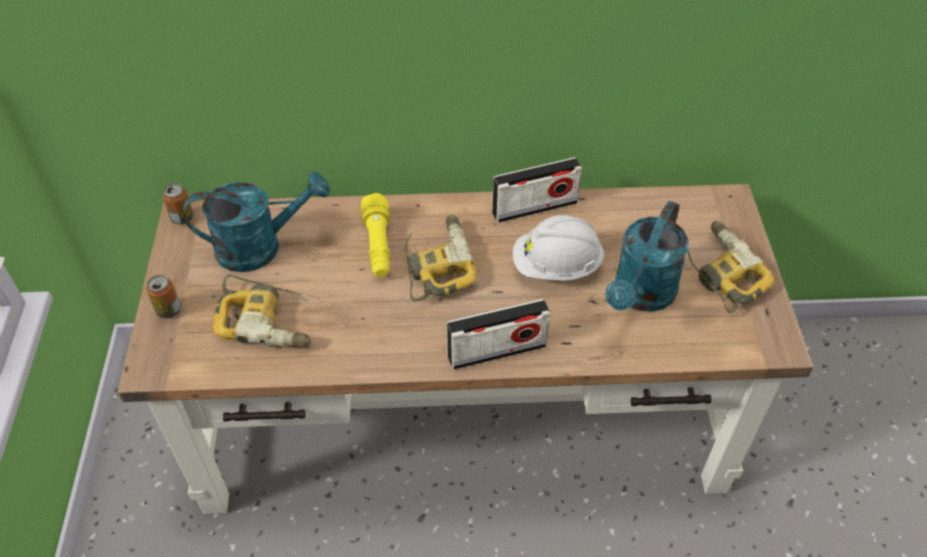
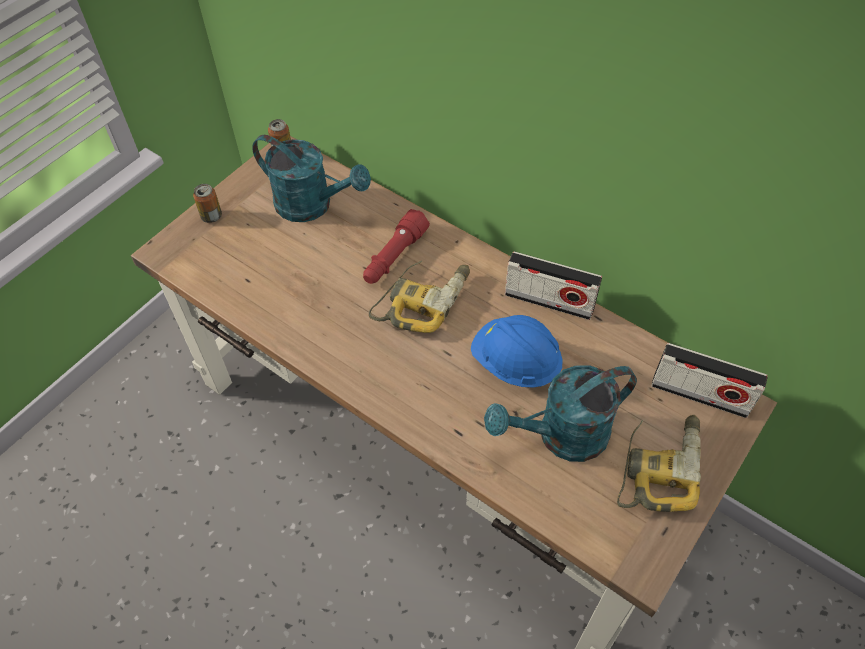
camera: 40 degrees right, 5 degrees up
power drill [213,275,311,348] -> none
yellow flashlight [361,193,390,277] -> red flashlight [363,209,430,284]
radio [447,299,550,370] -> radio moved to [651,343,768,418]
white hard hat [513,215,604,281] -> blue hard hat [471,315,563,387]

